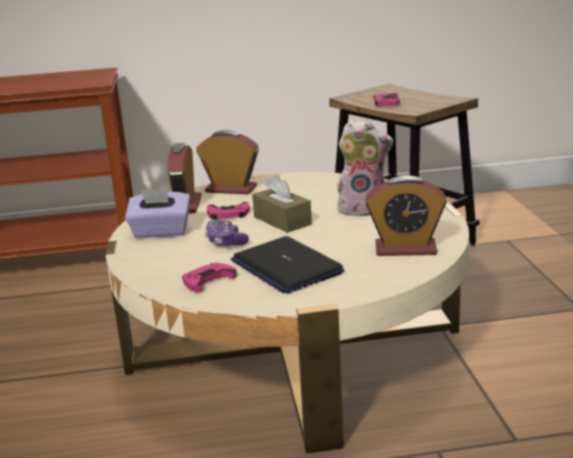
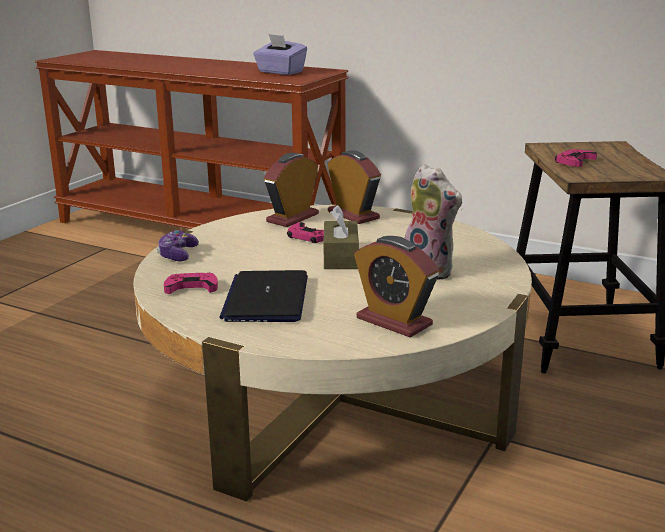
camera: 35 degrees right, 0 degrees up
purple tissue box [125,189,190,238] -> purple tissue box moved to [253,34,307,75]
game controller [205,220,249,246] -> game controller moved to [157,230,199,261]

